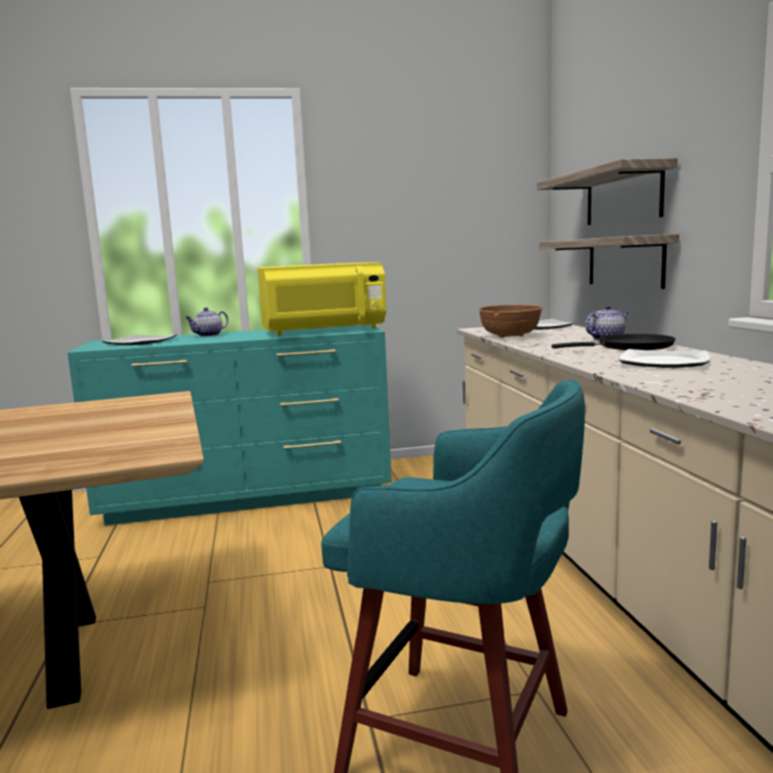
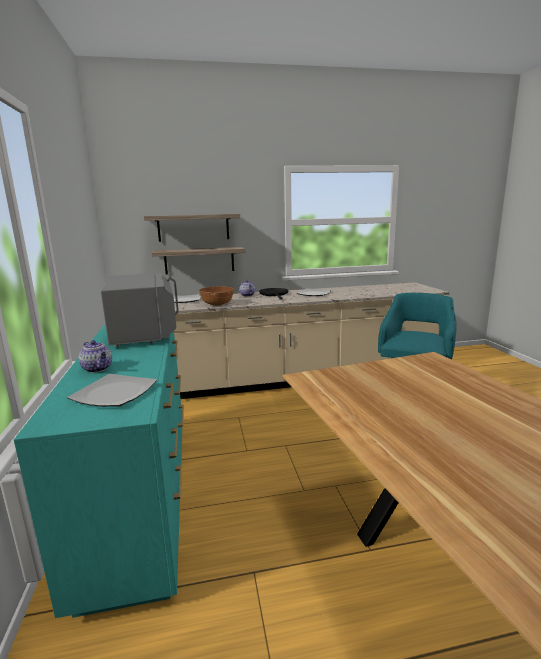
camera: 90 degrees left, 5 degrees up
yellow microwave [258,262,386,336] -> grey microwave [101,273,179,347]

